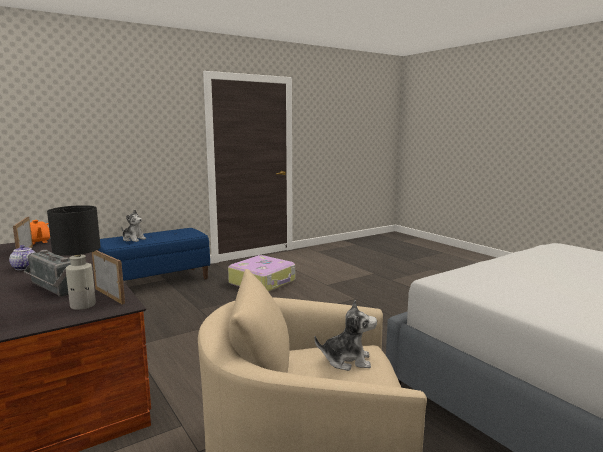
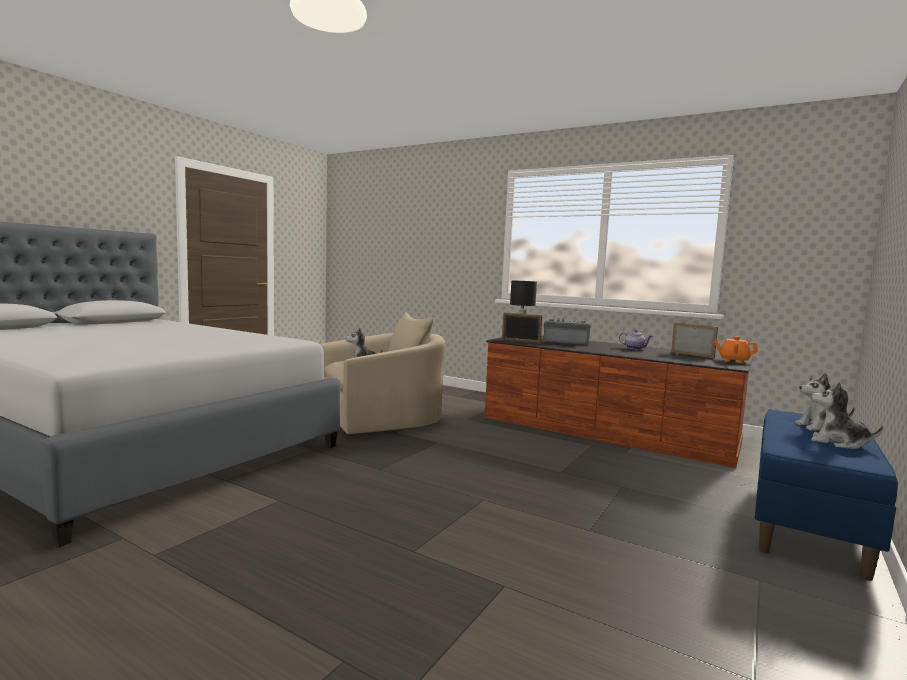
camera: 155 degrees right, 5 degrees down
suitcase [228,255,295,292] -> none
none -> plush toy [811,382,883,449]

